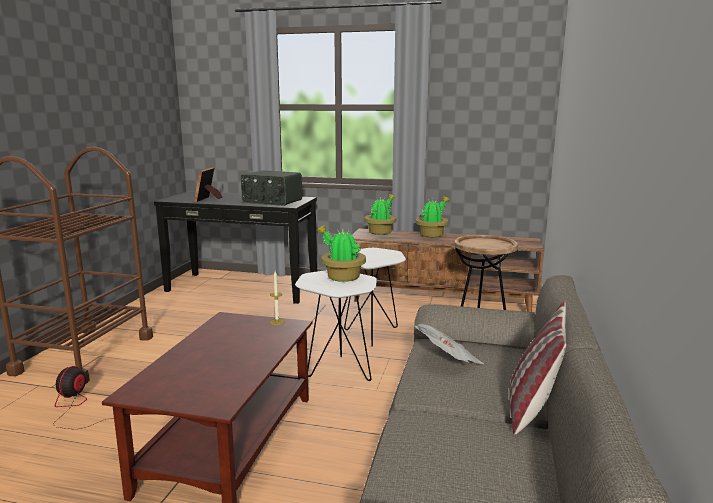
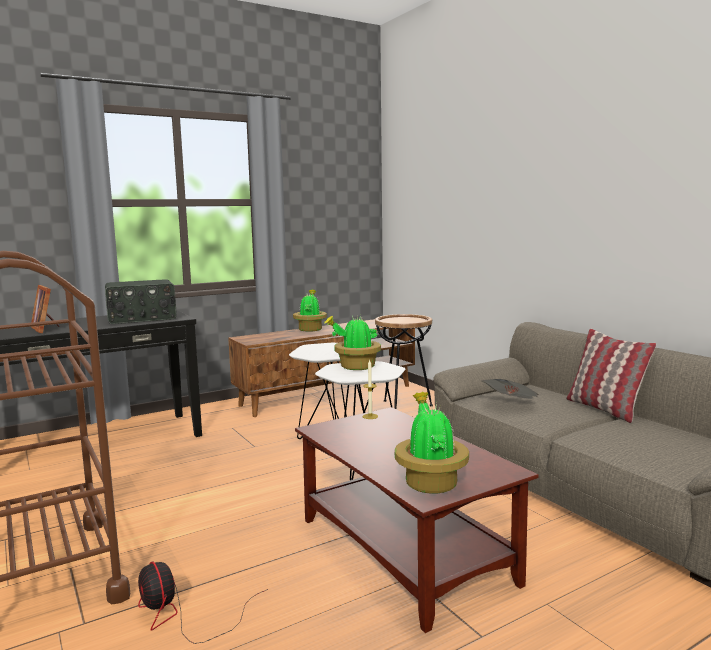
camera: 45 degrees left, 5 degrees down
potted plant [364,194,397,235] -> potted plant moved to [395,392,469,494]

